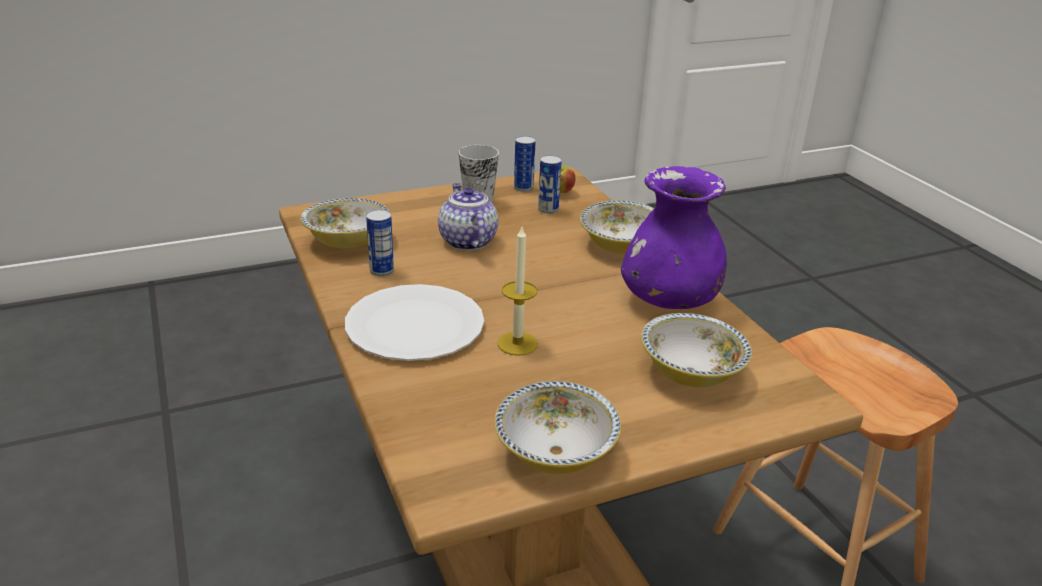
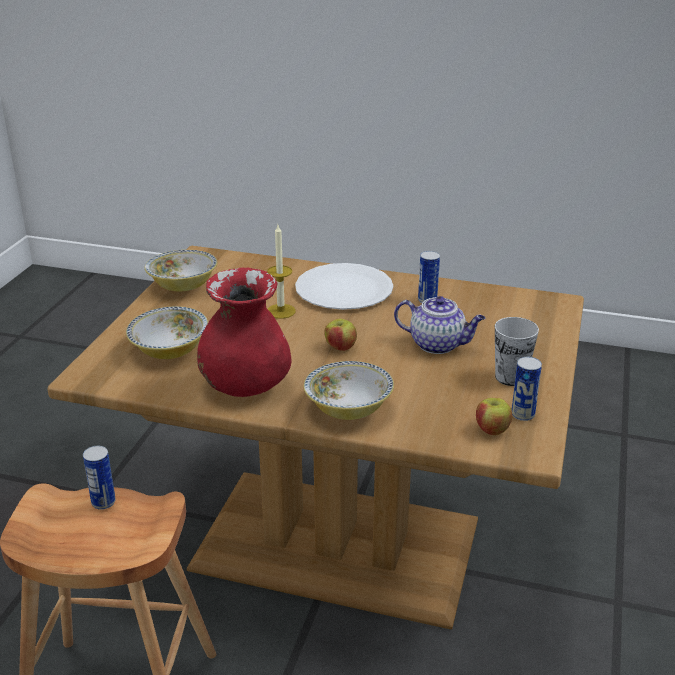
camera: 130 degrees right, 0 degrees up
bowl [301,198,389,248] -> none
can [538,155,562,214] -> can moved to [83,446,116,510]
purple vase [621,166,727,309] -> red vase [197,268,291,397]
none -> apple [324,319,357,351]

